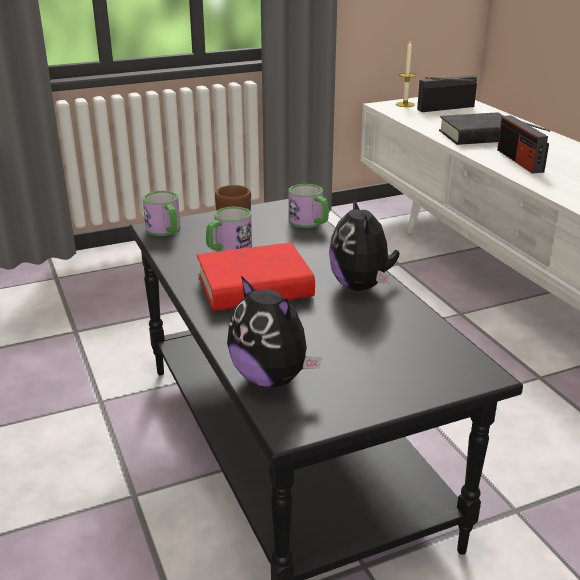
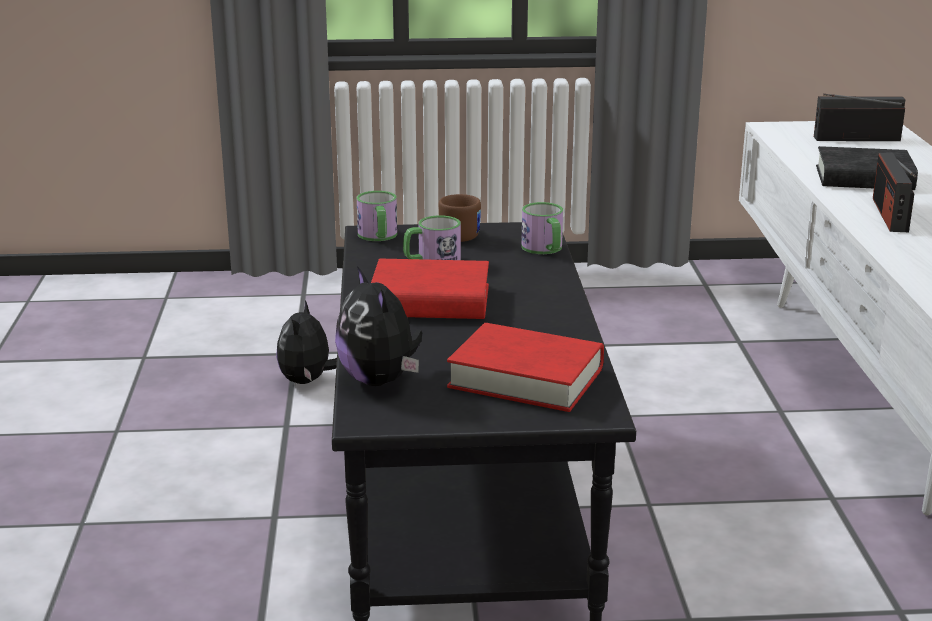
camera: 20 degrees right, 5 degrees down
plush toy [329,195,400,291] -> plush toy moved to [276,300,337,384]
candle [396,42,416,107] -> none
none -> red book [447,323,604,412]

